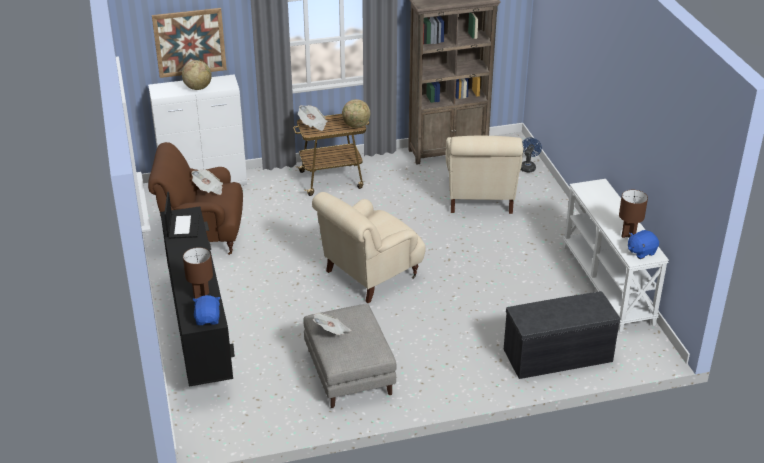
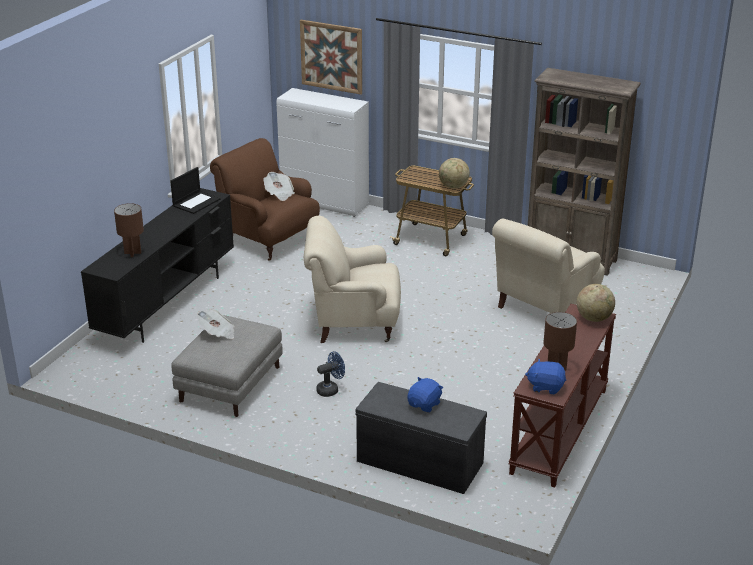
camera: 40 degrees right, 5 degrees down
globe [182,60,212,90] -> globe moved to [577,284,615,322]
blue plush toy [192,295,220,325] -> blue plush toy moved to [407,377,443,413]
newspaper [298,105,327,131] -> none
blue fan [521,137,542,172] -> blue fan moved to [316,351,345,397]
white console table [563,179,669,332] -> brown console table [509,304,616,487]

